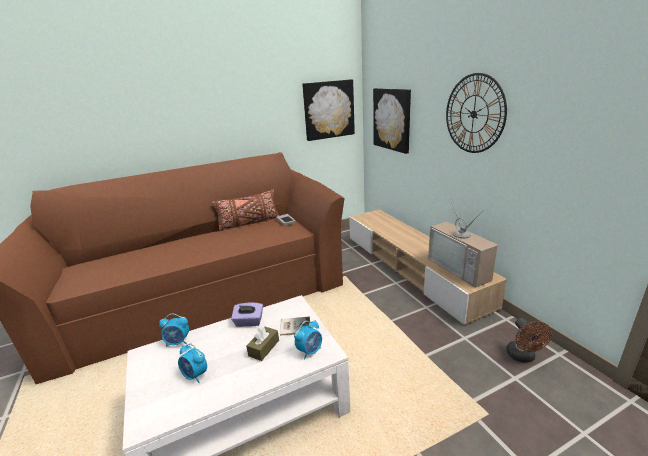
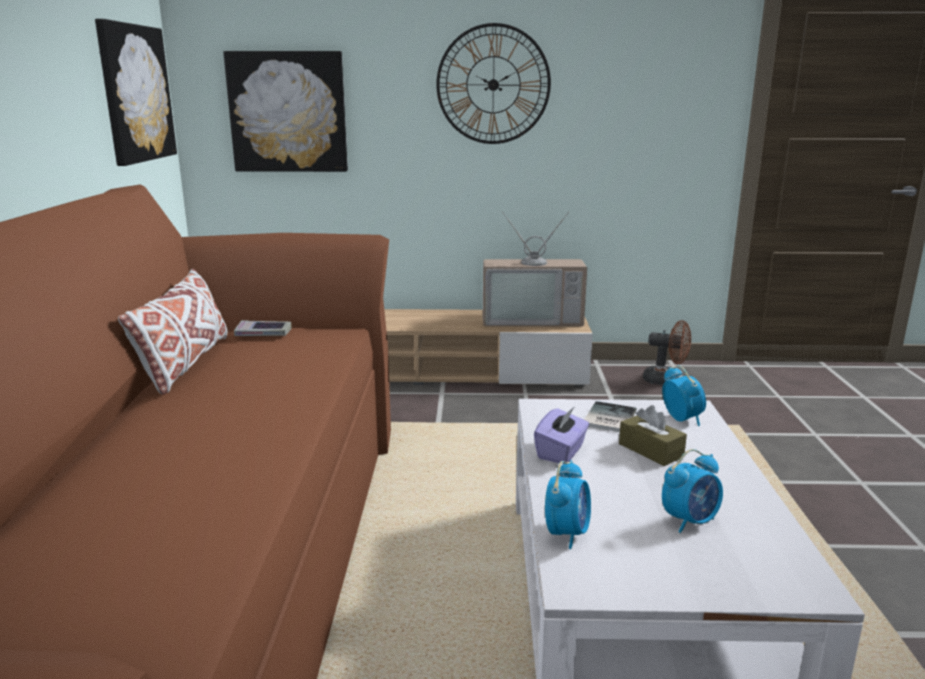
camera: 65 degrees left, 5 degrees down
brown pillow [212,189,279,231] -> white pillow [118,269,227,395]

